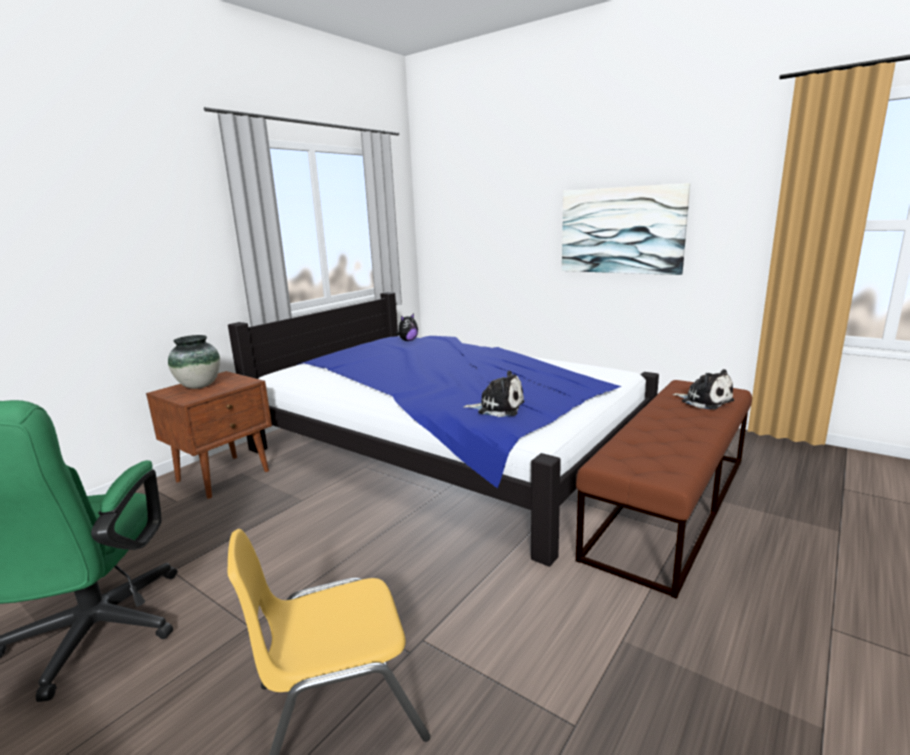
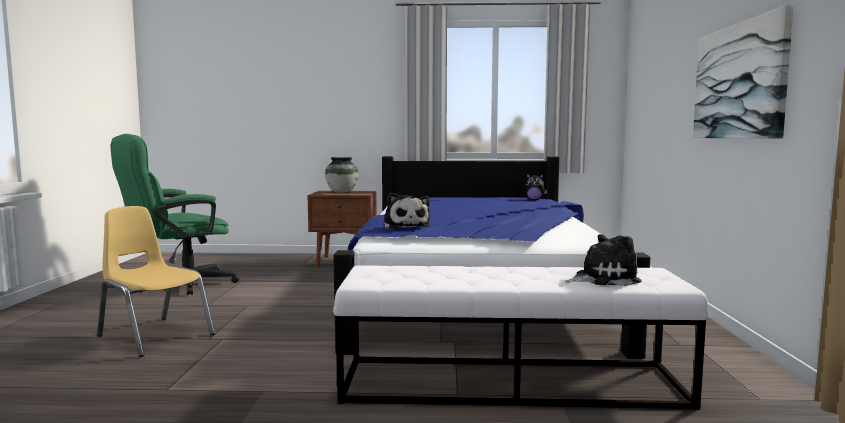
camera: 55 degrees right, 10 degrees down
brown bench [576,380,752,599] -> white bench [333,265,708,410]
plush toy [672,369,734,410] -> plush toy turned 120 degrees counterclockwise [566,234,642,286]

